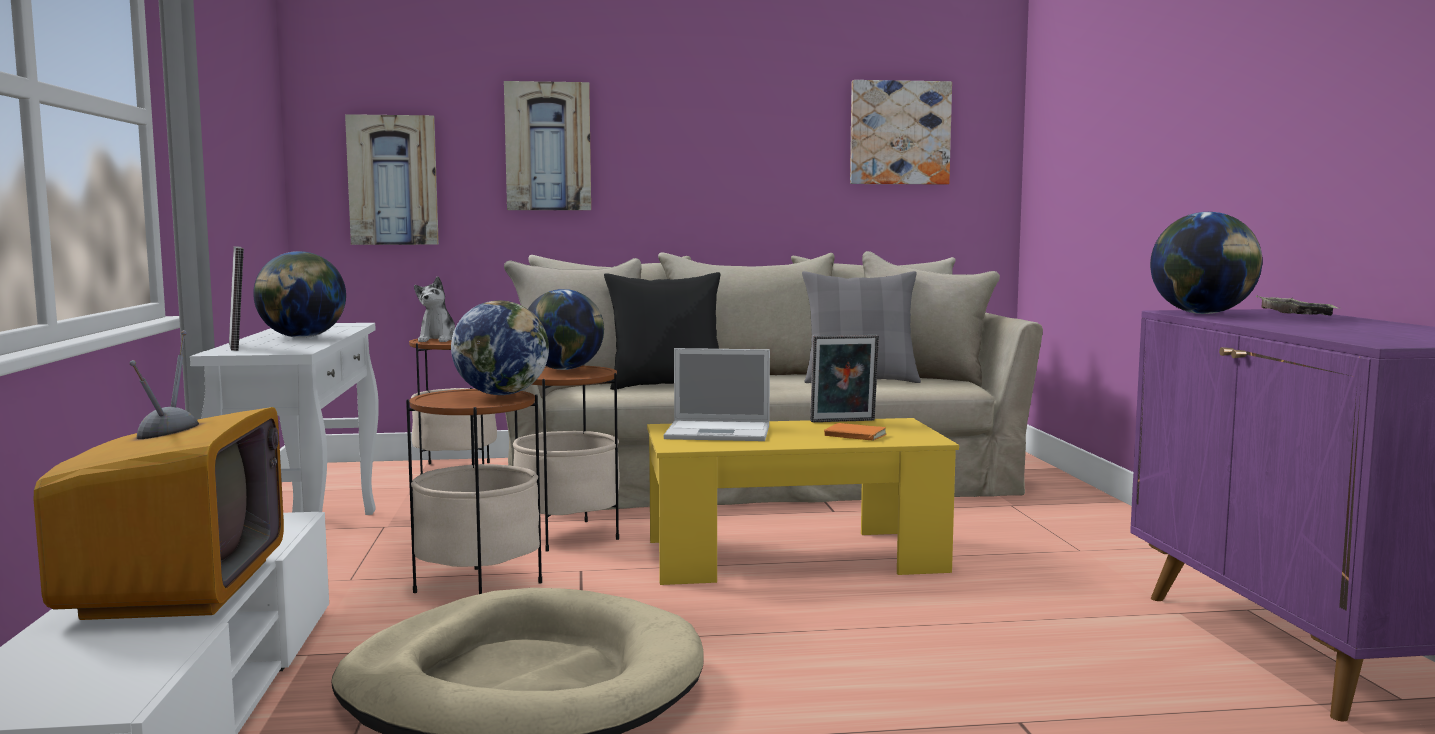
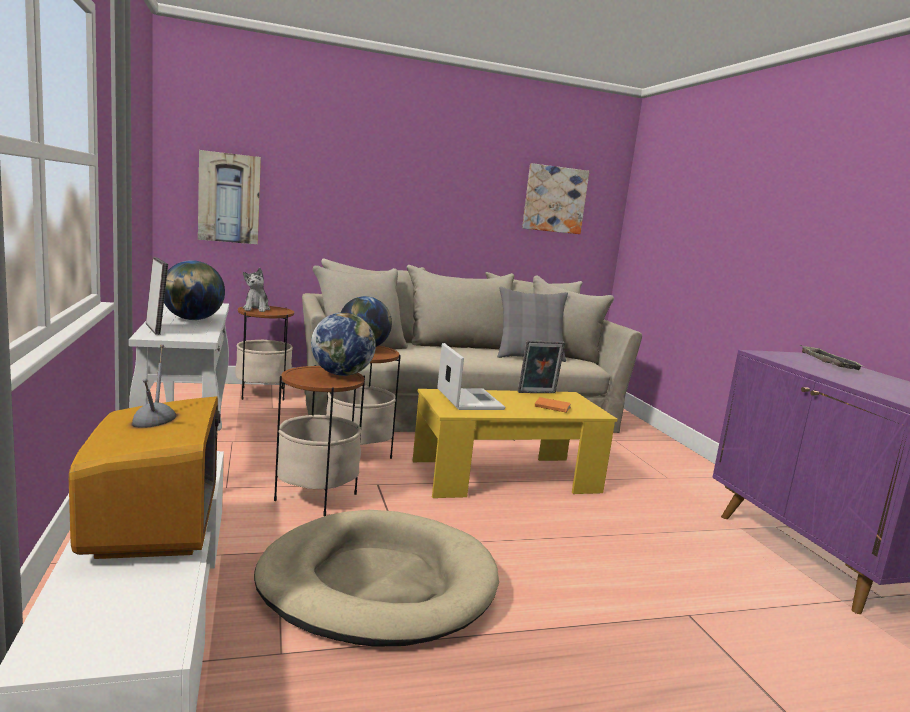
camera: 10 degrees left, 5 degrees up
picture [504,81,591,210] -> none
black pillow [604,272,721,390] -> none
laptop [664,348,770,441] -> laptop turned 105 degrees counterclockwise [437,343,505,410]
globe [1150,212,1262,314] -> none

